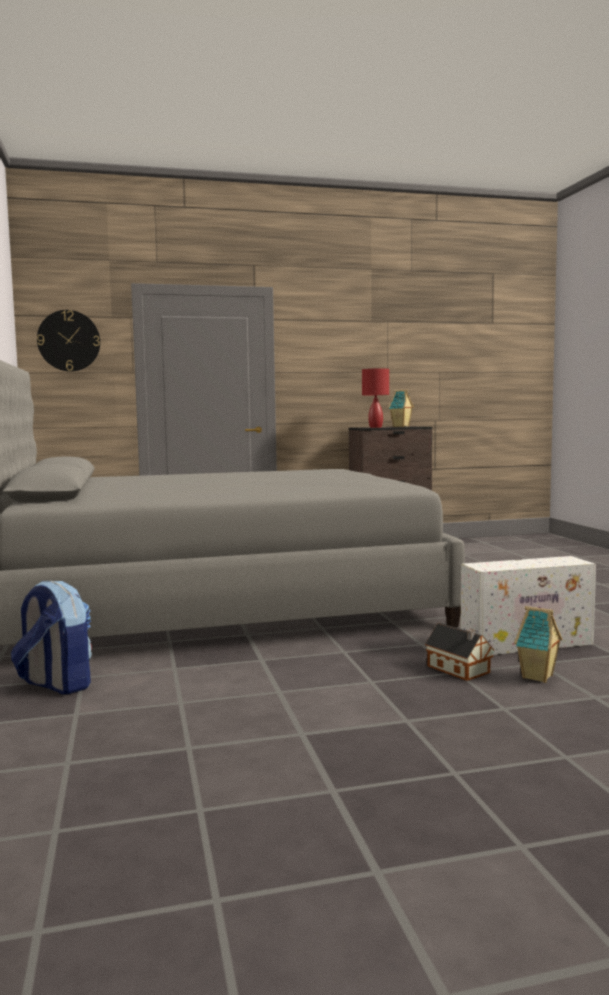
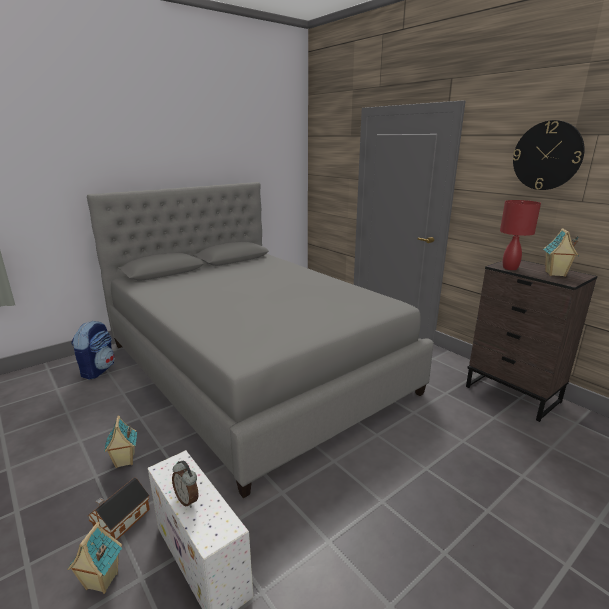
camera: 65 degrees right, 15 degrees up
wall clock [37,310,100,372] -> wall clock moved to [513,120,585,190]
none -> toy house [104,415,137,468]
none -> alarm clock [172,460,199,508]

